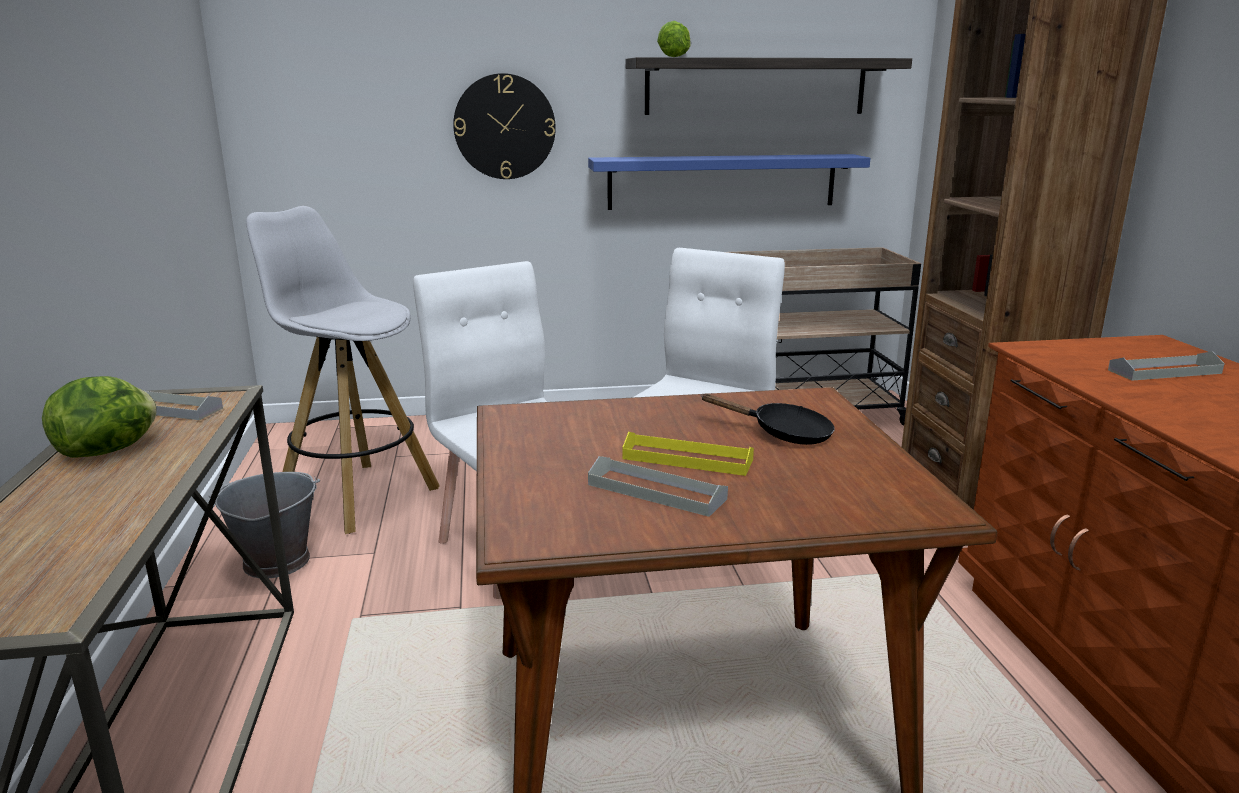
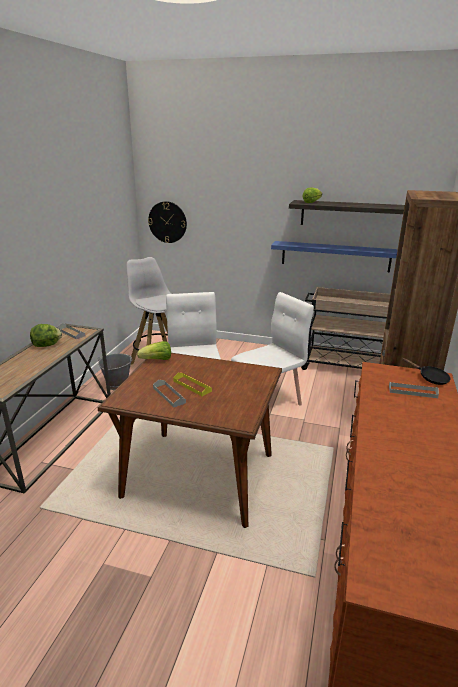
camera: 25 degrees right, 5 degrees up
wall clock [453,73,556,179] -> wall clock moved to [148,201,187,243]
black frying pan [700,393,835,445] -> black frying pan moved to [402,358,450,385]
none -> lettuce [137,341,171,360]

